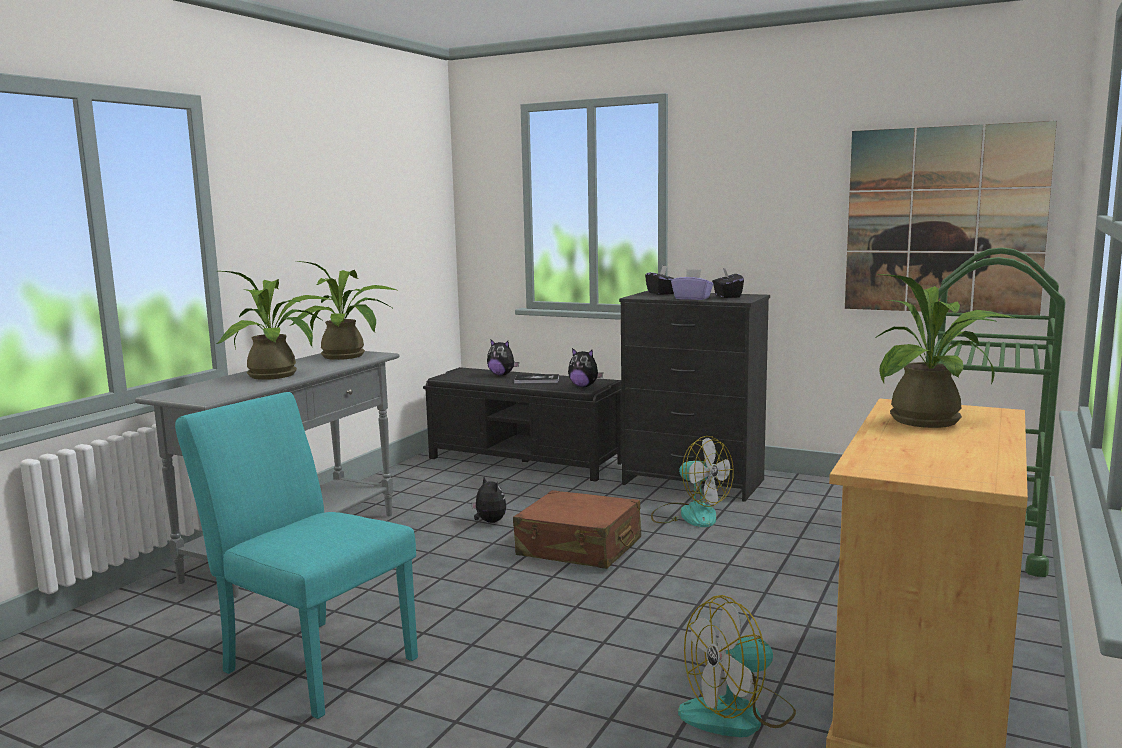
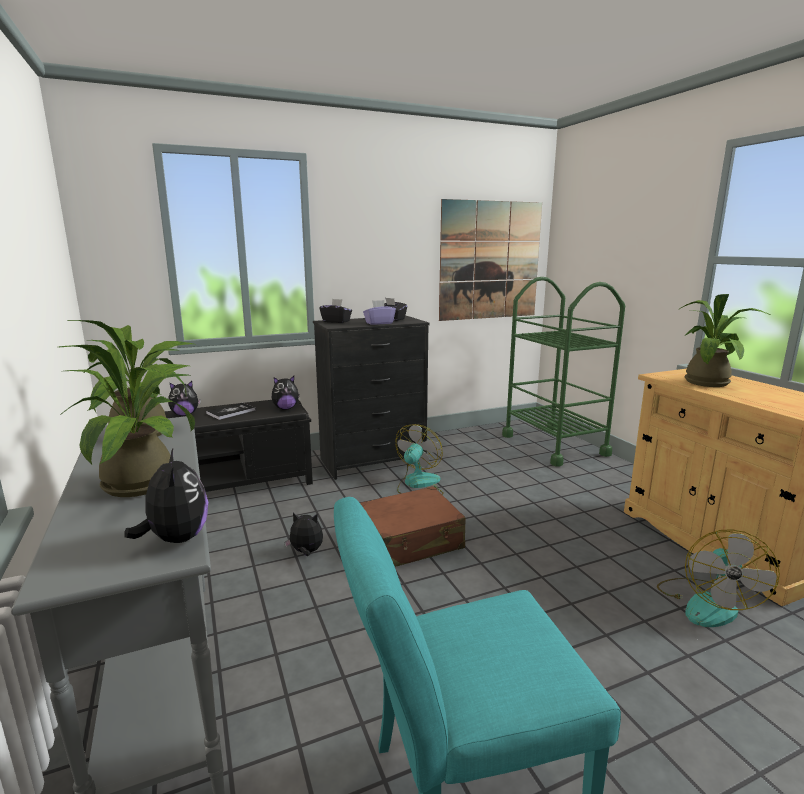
camera: 50 degrees left, 5 degrees up
fan [651,436,734,527] -> fan turned 60 degrees counterclockwise [395,424,444,495]
none -> plush toy [124,449,208,543]

